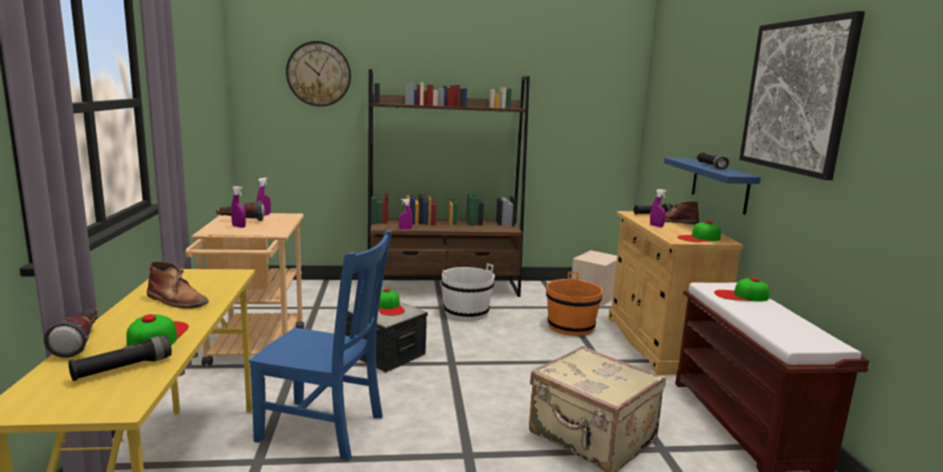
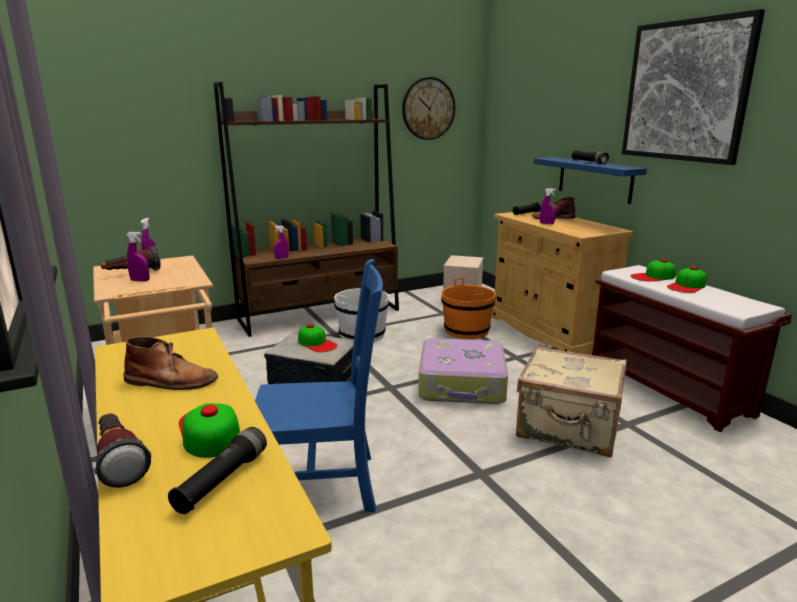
camera: 20 degrees left, 5 degrees up
wall clock [286,41,351,107] -> wall clock moved to [402,77,455,140]
cap [678,221,721,242] -> cap moved to [667,266,707,293]
none -> suitcase [418,338,508,404]

